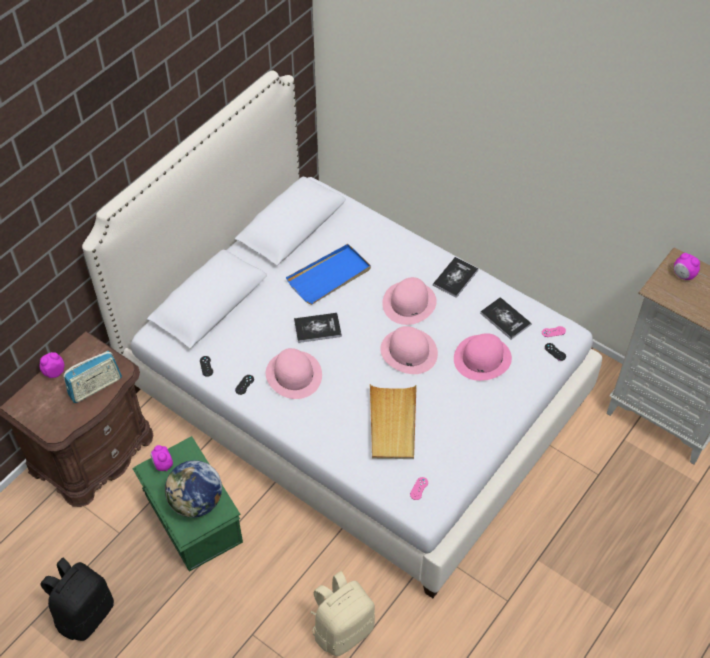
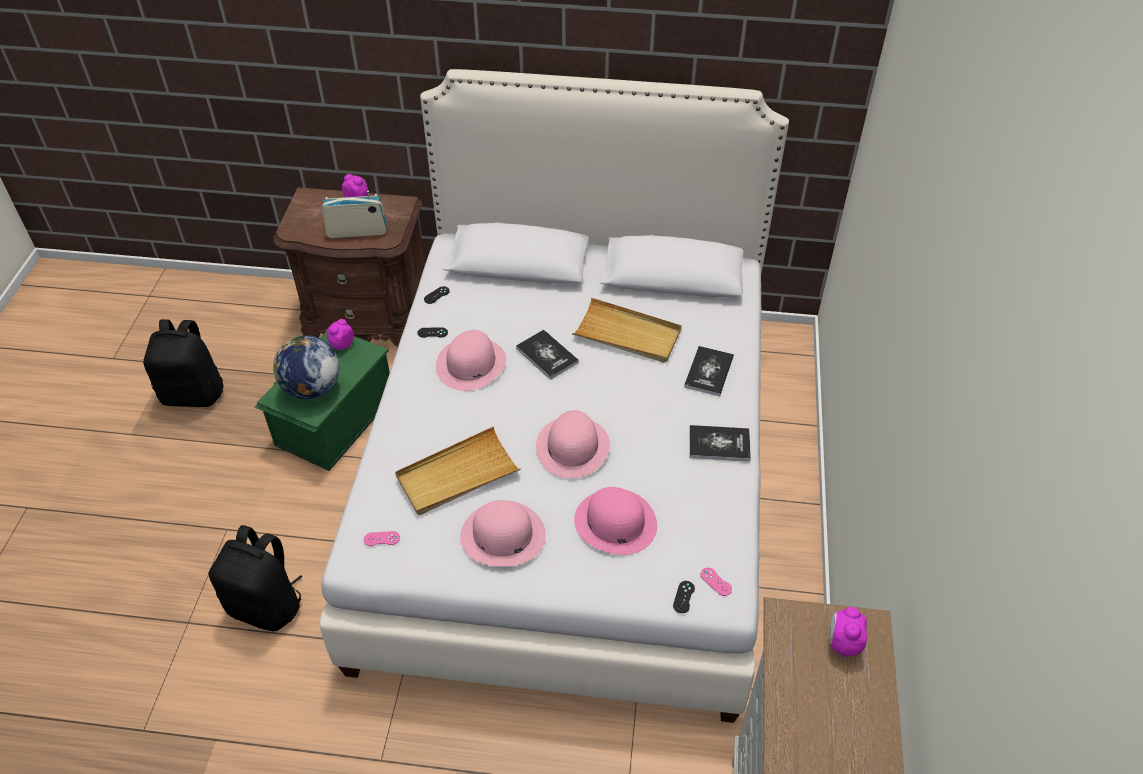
camera: 60 degrees right, 5 degrees down
radio [64,351,122,403] -> radio turned 150 degrees clockwise [322,191,387,238]
blue tray [286,244,371,305] -> beige tray [572,298,682,363]
beige backpack [310,571,375,657] -> black backpack [208,525,303,631]
pink hat [382,277,437,325] -> pink hat moved to [460,500,546,567]
book [480,297,531,340] -> book moved to [684,346,734,396]

